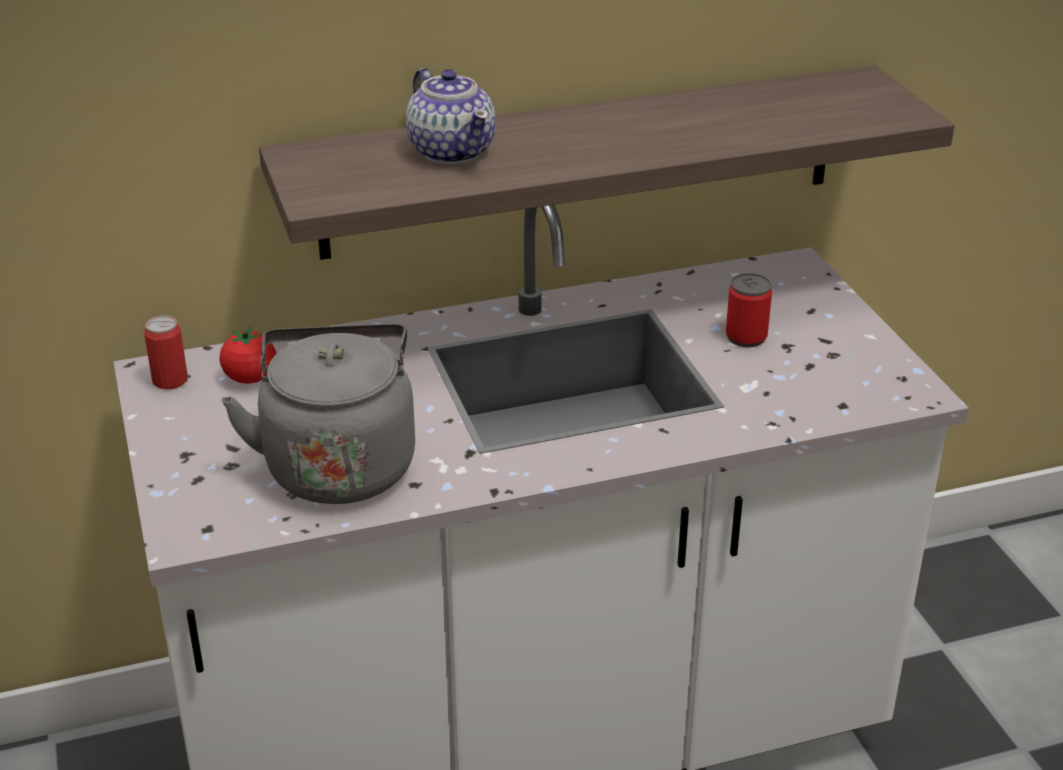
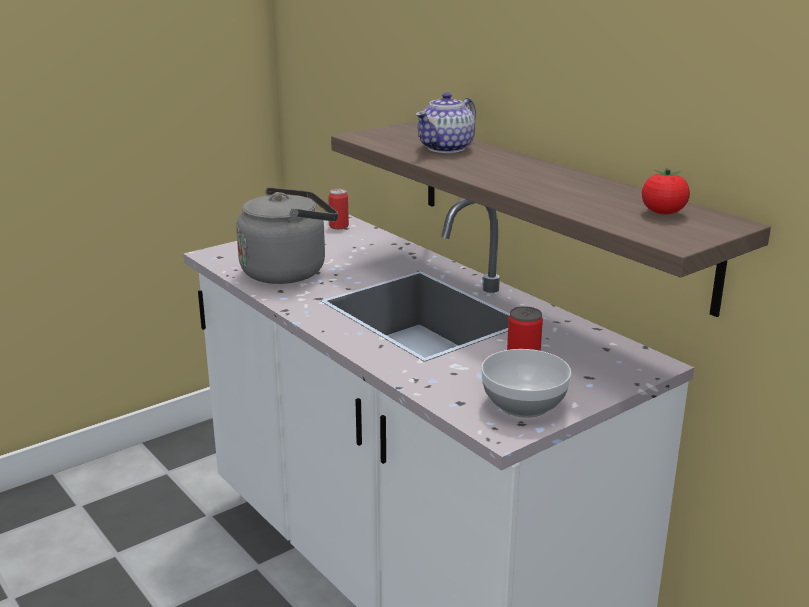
camera: 70 degrees right, 10 degrees down
tomato [220,326,276,384] -> tomato moved to [642,168,690,215]
none -> bowl [481,349,571,418]

